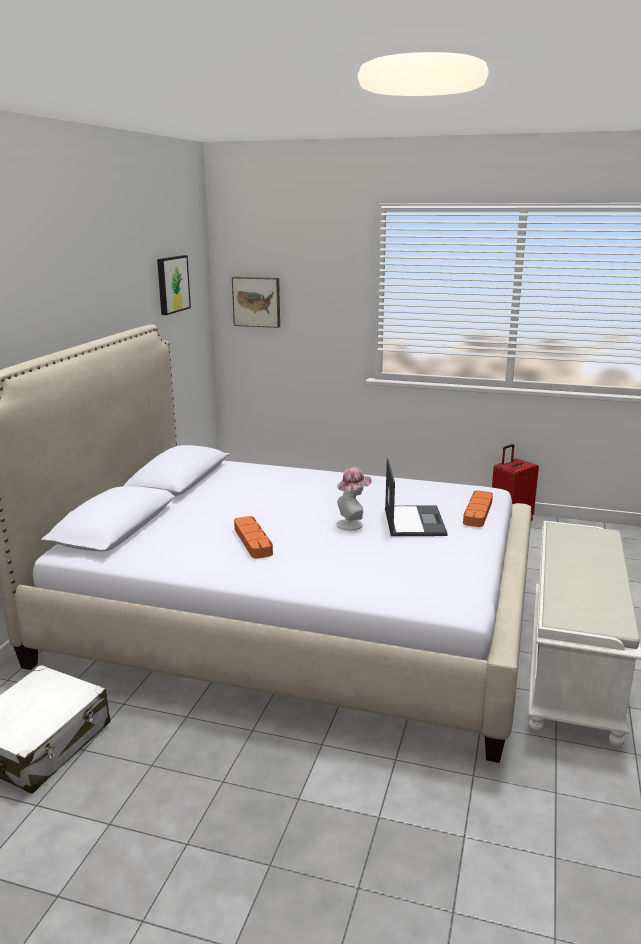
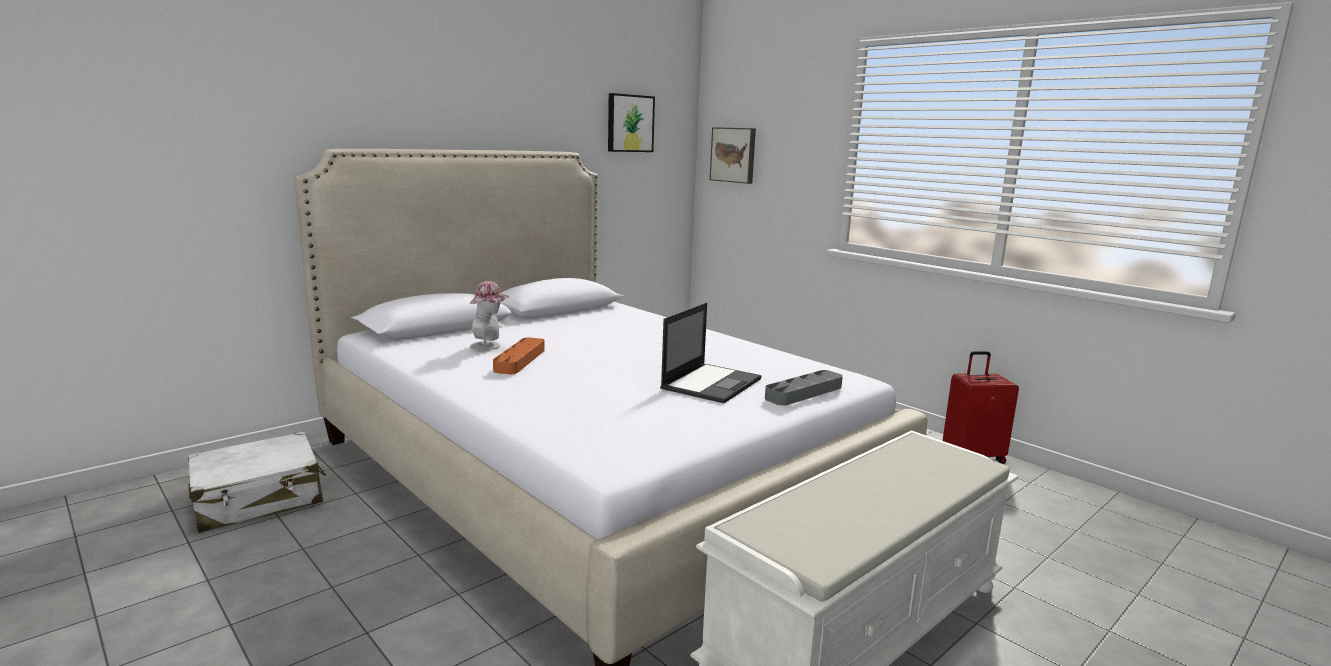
camera: 30 degrees right, 5 degrees down
hat [336,467,372,530] -> hat moved to [470,281,509,350]
orange tray [463,491,493,527] -> grey tray [765,370,843,406]

